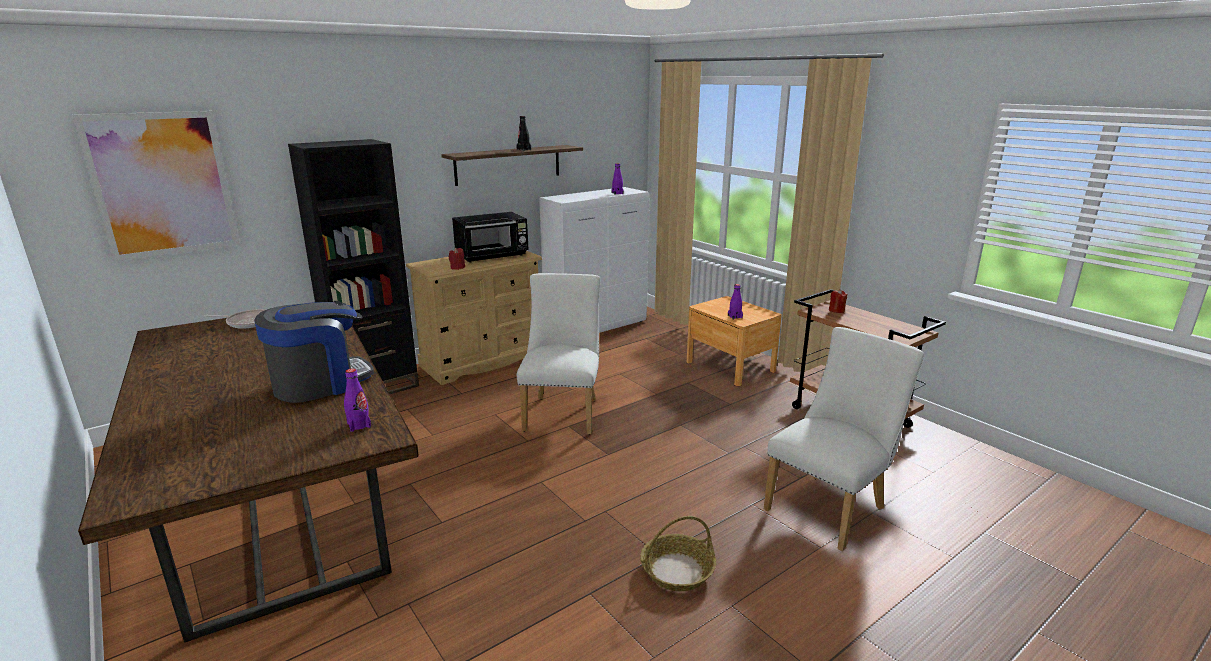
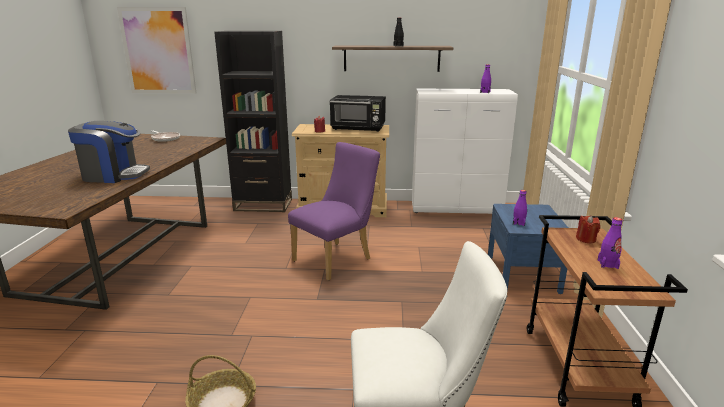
camera: 40 degrees right, 0 degrees up
purple bottle [344,368,371,432] -> purple bottle moved to [598,217,623,269]
white chair [517,273,601,435] -> purple chair [288,142,380,281]
brown nightstand [687,296,782,386] -> blue nightstand [488,204,568,294]

